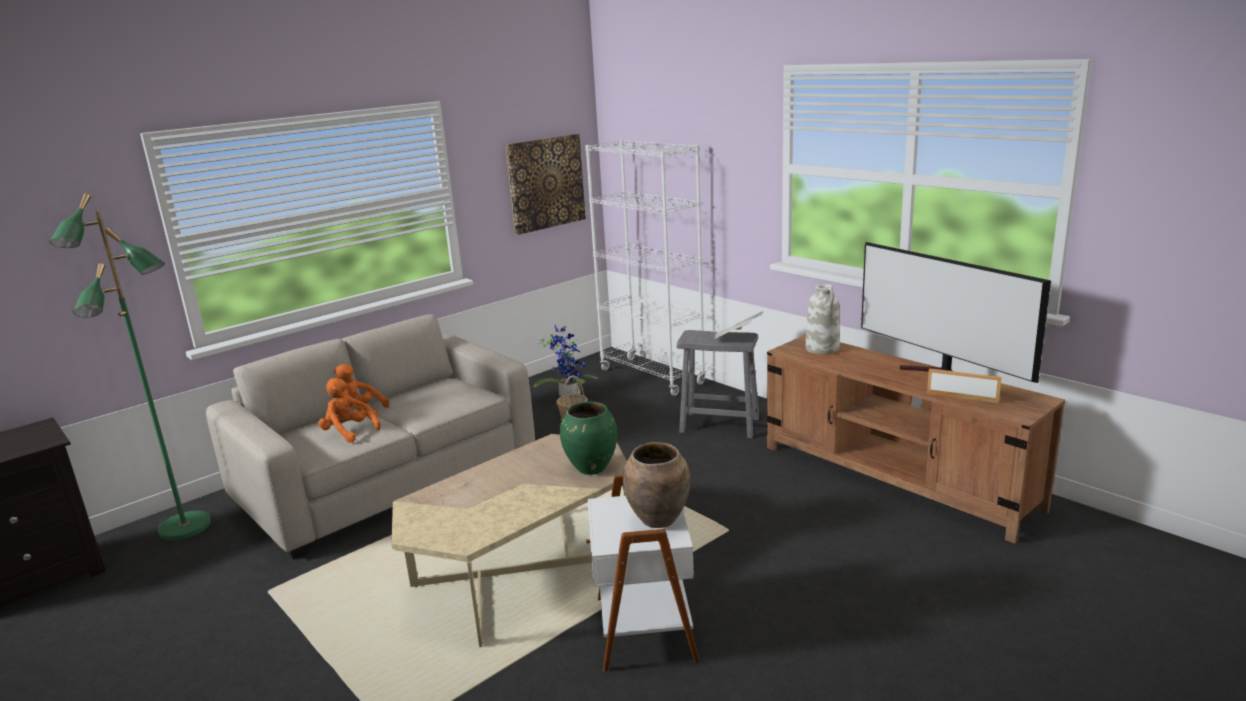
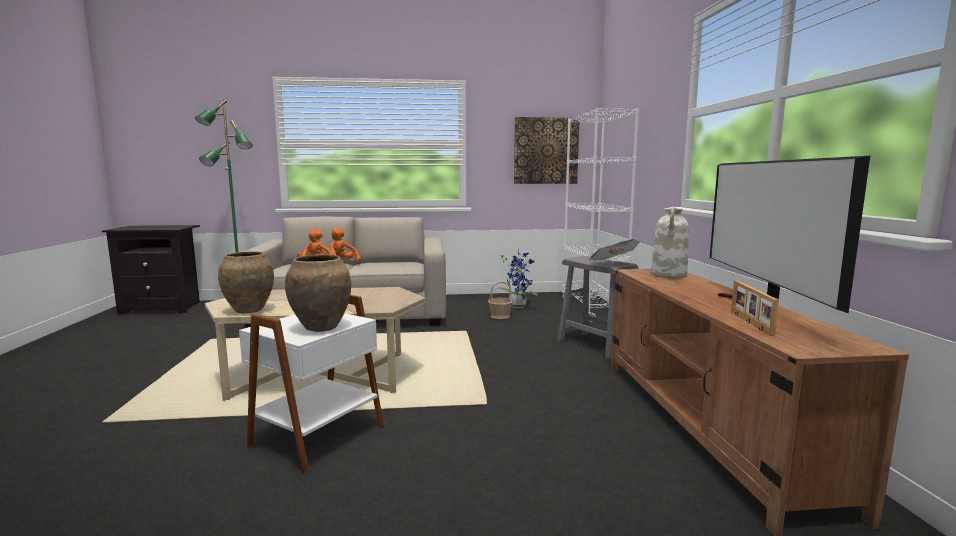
camera: 35 degrees right, 10 degrees down
green vase [560,401,617,475] -> none
picture frame [927,368,1002,403] -> picture frame turned 150 degrees counterclockwise [731,280,779,336]
none -> brown vase [218,251,274,313]

